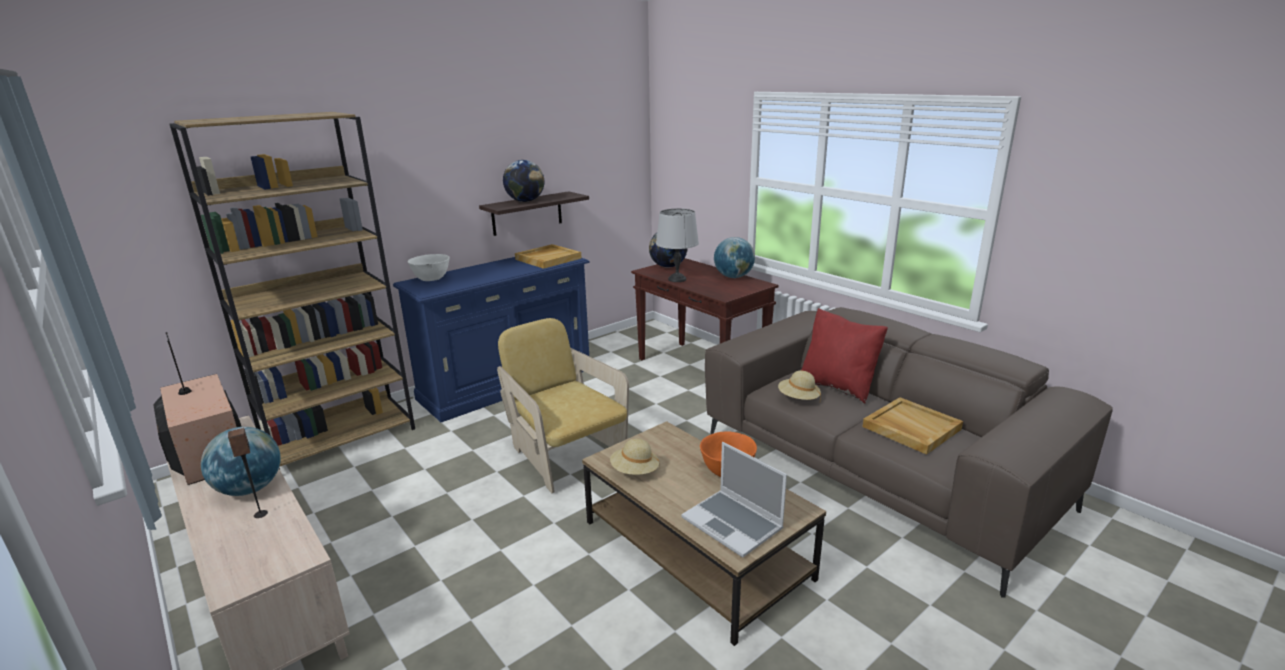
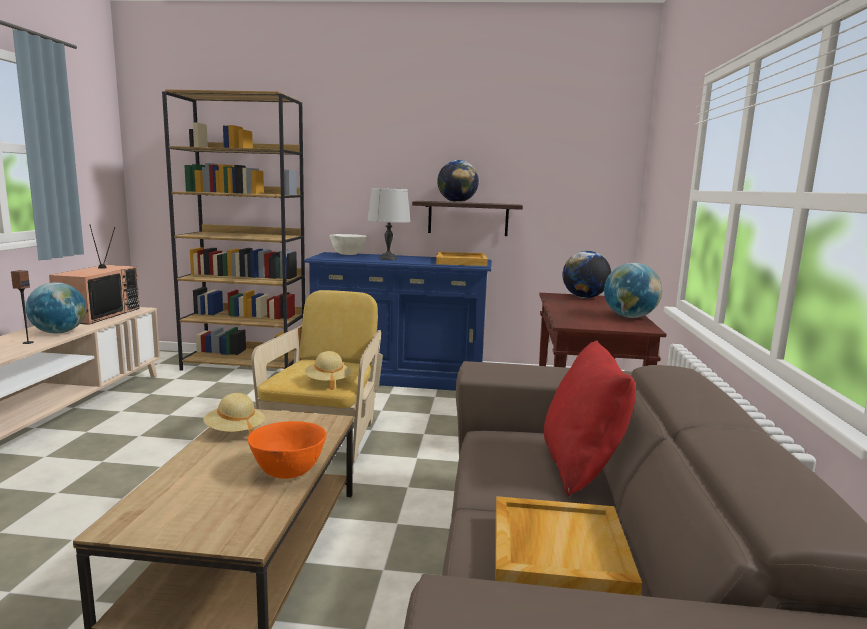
camera: 45 degrees right, 10 degrees down
grey table lamp [656,208,699,282] -> grey table lamp moved to [367,188,411,260]
laptop [681,442,787,557] -> none
beige hat [778,371,821,402] -> beige hat moved to [305,351,351,390]

